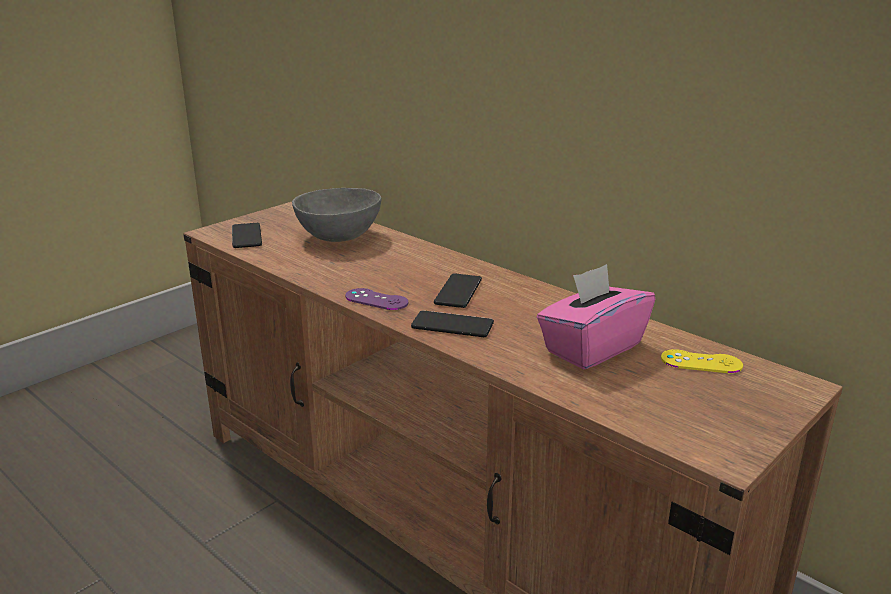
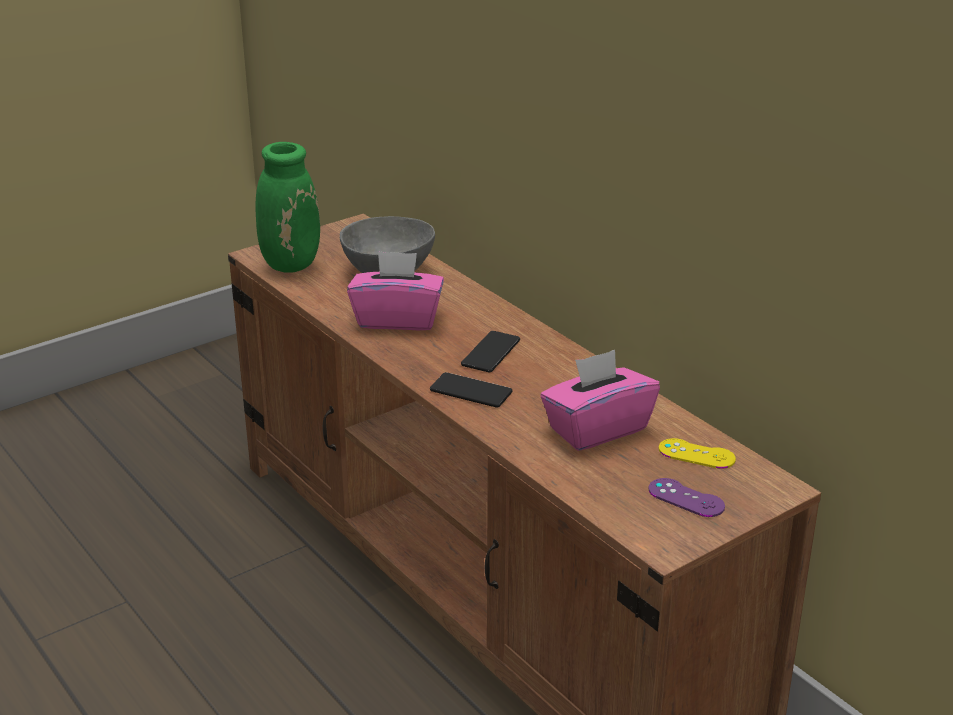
camera: 10 degrees right, 5 degrees up
phone [232,223,262,248] -> green vase [255,142,320,273]
purple game controller [345,288,408,310] -> purple game controller moved to [648,478,725,517]
none -> pink tissue box [347,251,444,330]

